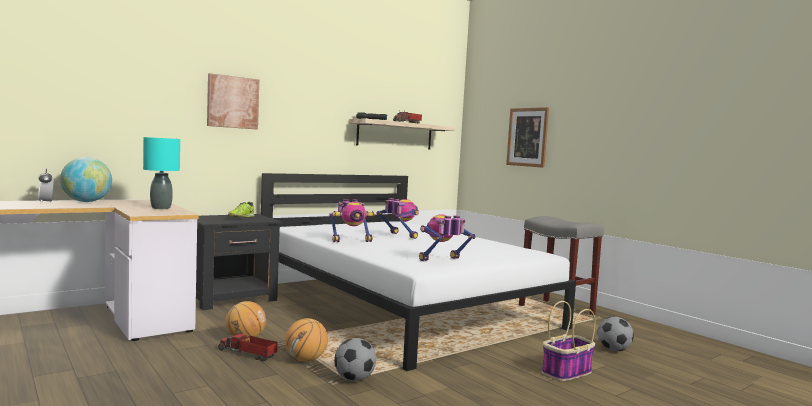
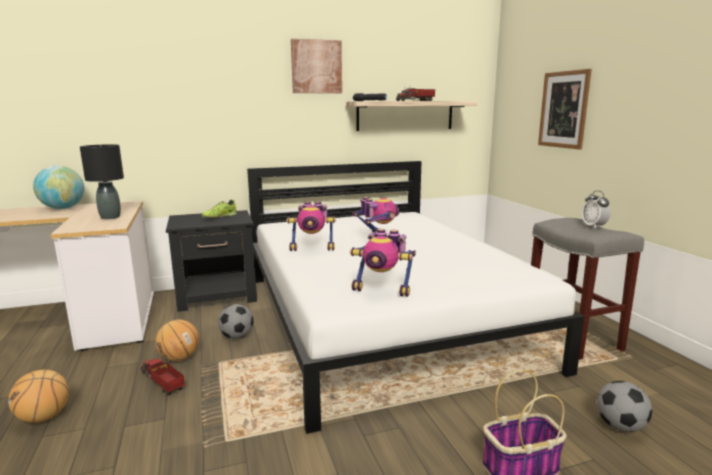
camera: 20 degrees right, 10 degrees up
alarm clock [38,169,54,203] -> alarm clock moved to [582,191,611,229]
turquoise table lamp [143,137,180,209] -> black table lamp [80,144,124,219]
picture [207,73,259,129] -> picture moved to [291,39,342,93]
basketball [285,318,328,362] -> basketball moved to [8,370,69,423]
football [334,338,376,381] -> football moved to [218,304,253,339]
toy robot [419,214,476,261] -> toy robot turned 150 degrees counterclockwise [350,229,416,297]

